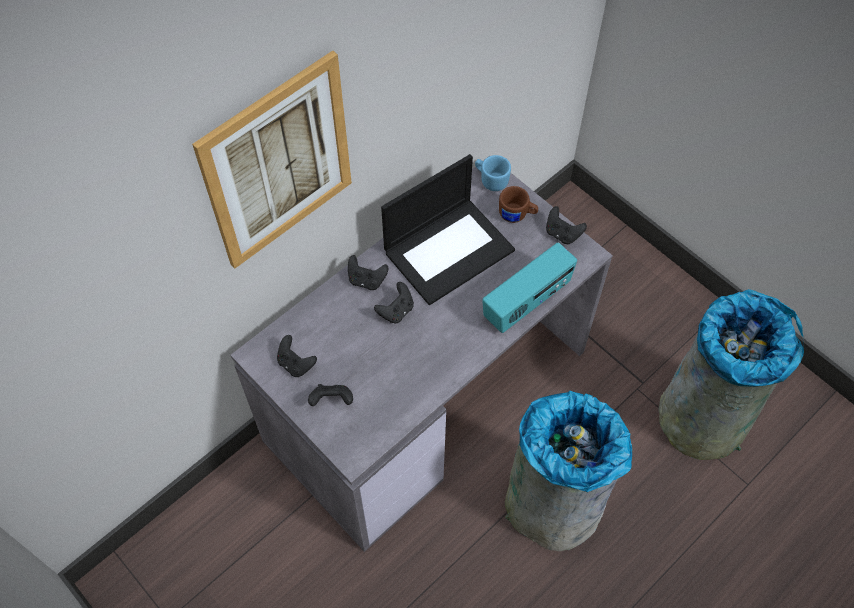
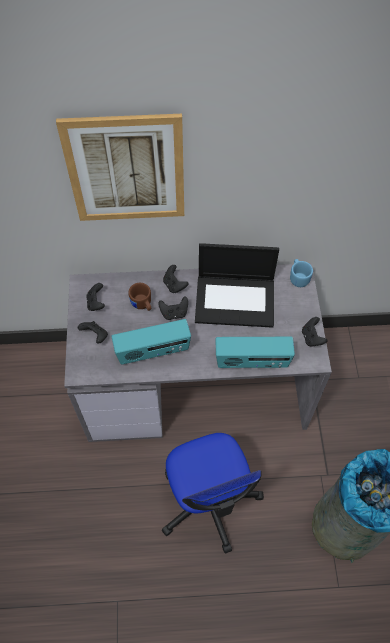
camera: 40 degrees right, 0 degrees up
brown mug [499,186,538,223] -> brown mug moved to [128,283,151,311]
grey trash can [505,390,632,551] -> office chair [162,433,264,553]
none -> radio [112,319,191,365]

